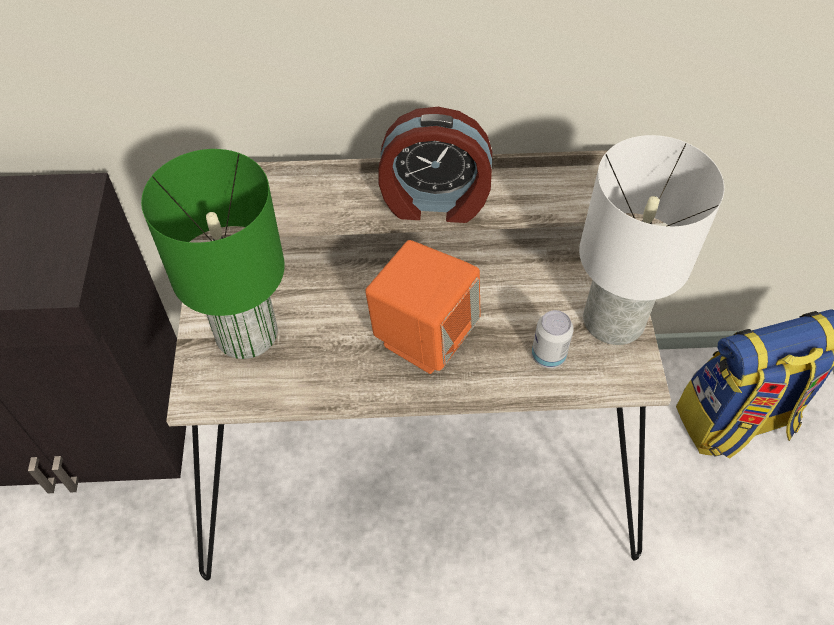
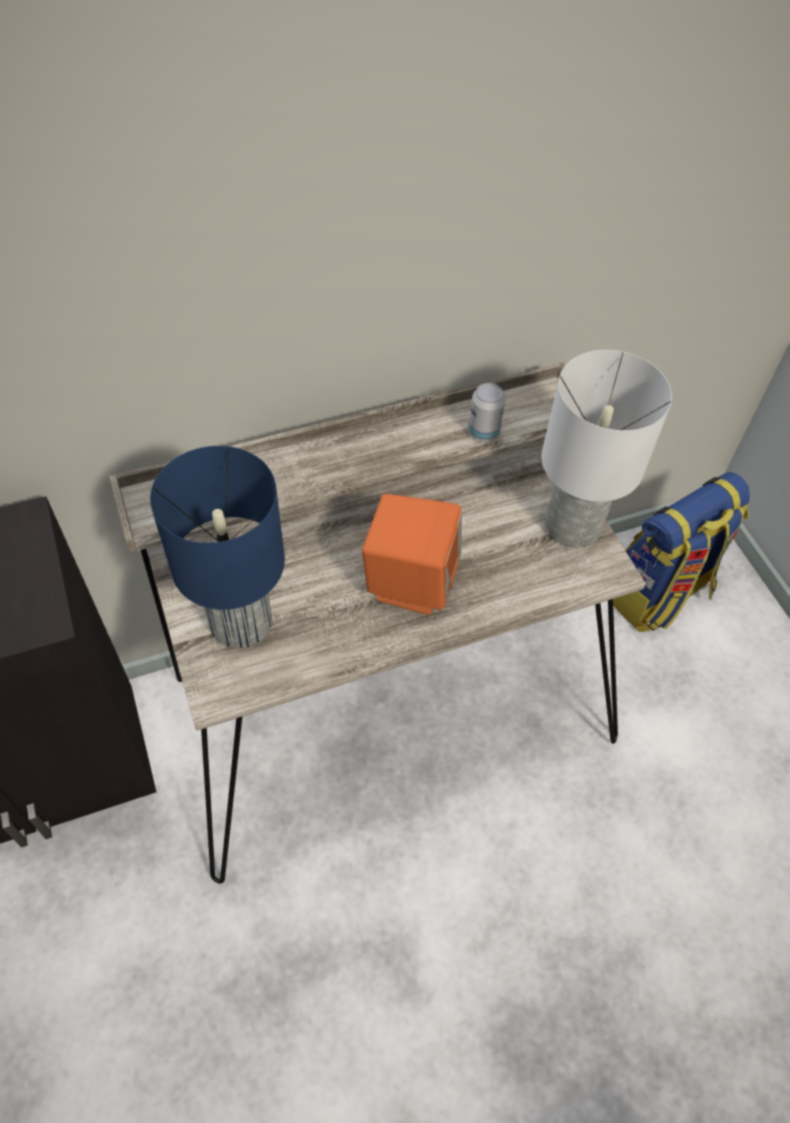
camera: 20 degrees left, 0 degrees up
green table lamp [141,149,285,359] -> blue table lamp [150,446,285,648]
alarm clock [378,107,492,223] -> none
can [532,310,574,368] -> can moved to [468,383,505,441]

